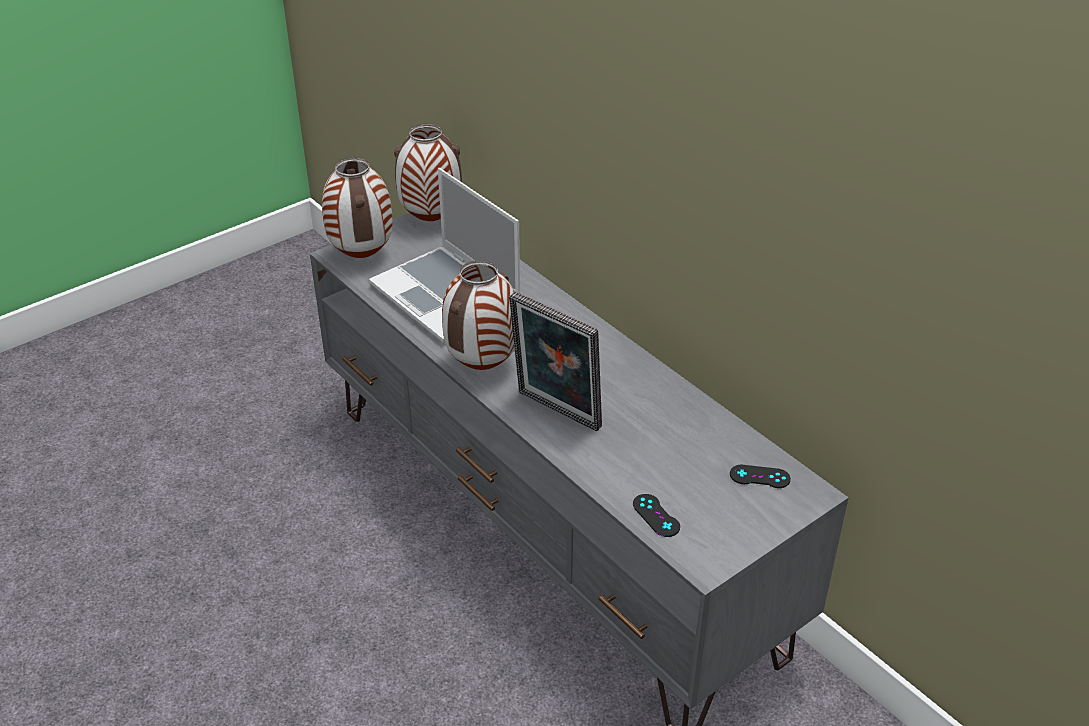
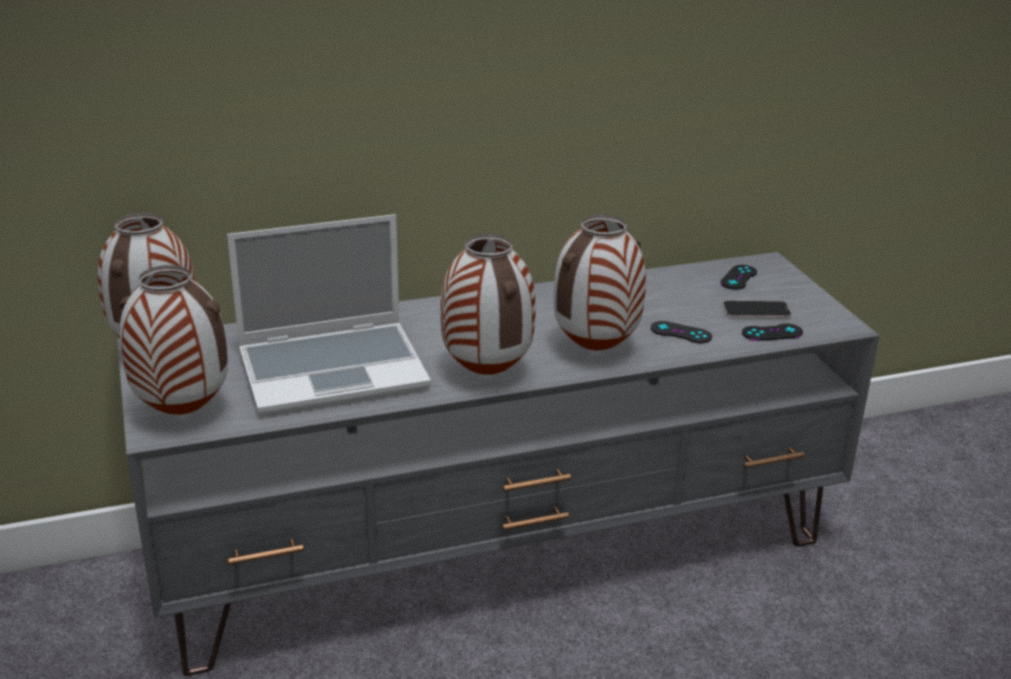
camera: 70 degrees left, 10 degrees down
picture frame [509,292,602,431] -> vase [553,214,646,351]
none -> black game controller [651,321,712,343]
none -> phone [722,301,792,318]

